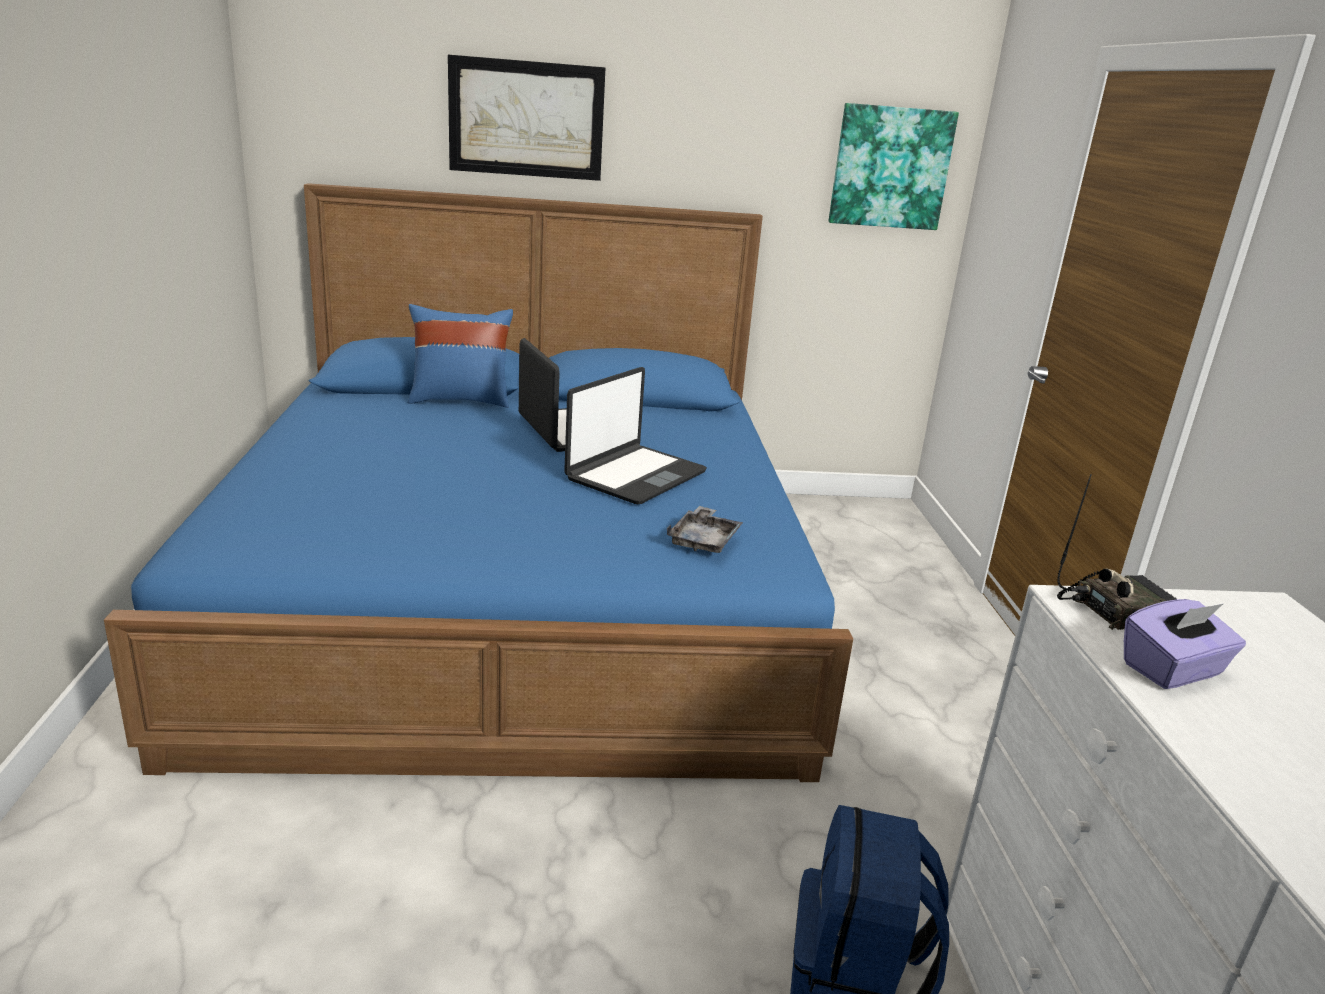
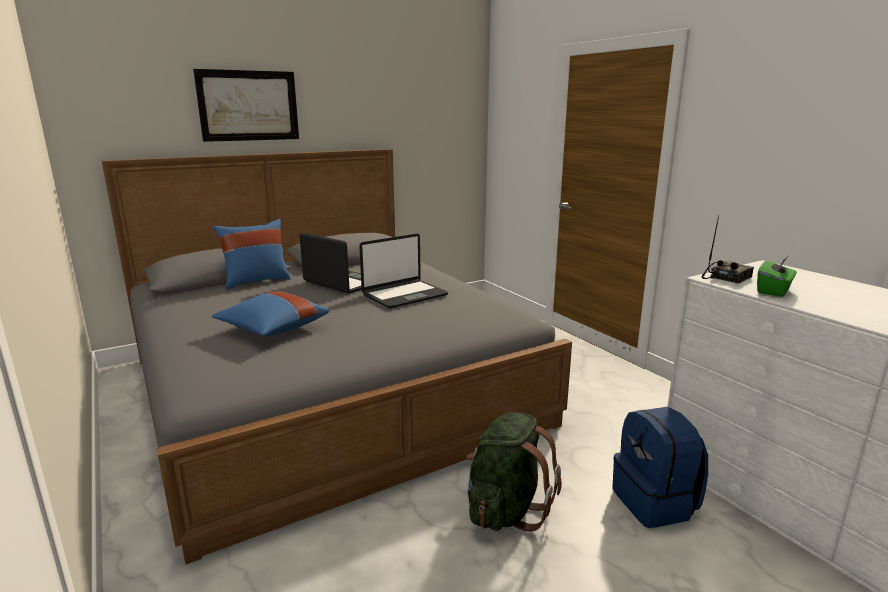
camera: 25 degrees left, 5 degrees down
blue bed [104,183,853,782] -> grey bed [102,149,572,564]
laptop [564,367,707,504] -> laptop turned 45 degrees clockwise [359,234,448,309]
grey tray [667,506,743,553] -> none
picture [829,103,959,230] -> none
purple tissue box [1124,599,1246,689] -> green tissue box [757,257,797,297]
none -> blue pillow [212,291,329,336]
none -> green backpack [467,412,562,532]

